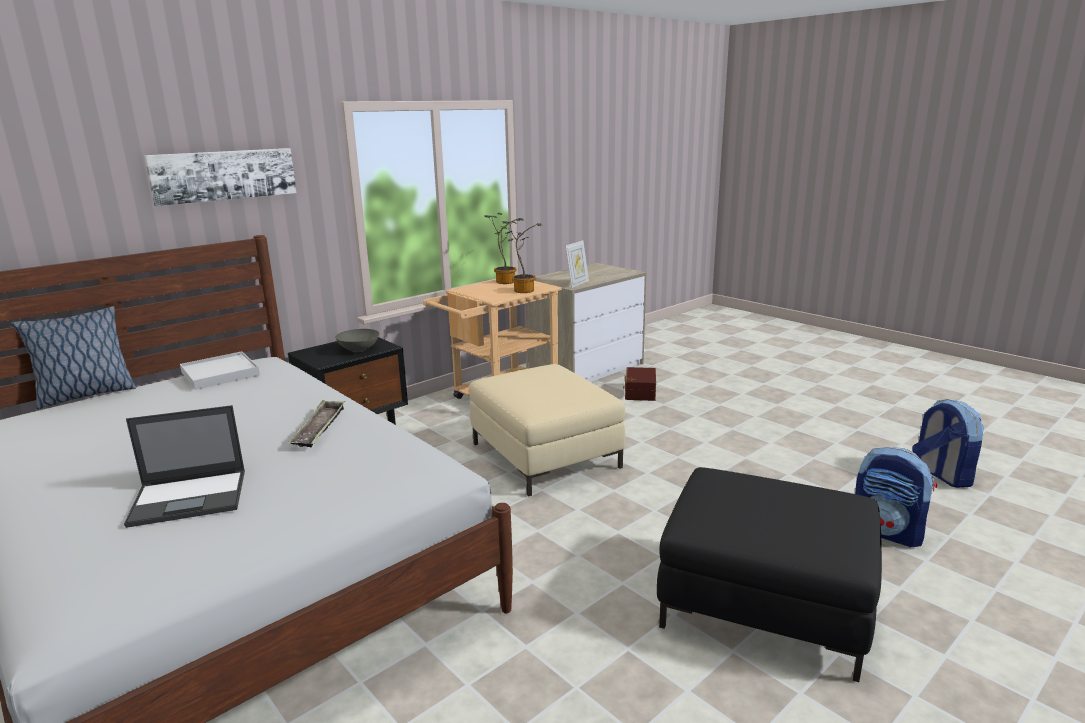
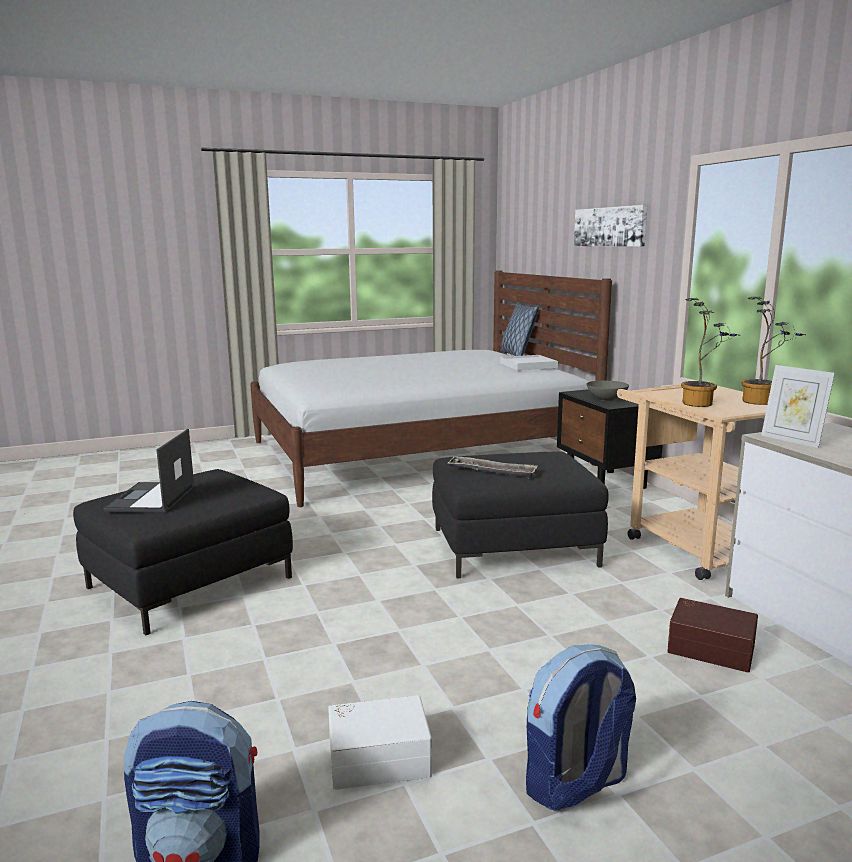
camera: 110 degrees right, 5 degrees down
laptop [124,405,245,528] -> laptop moved to [103,429,195,512]
tray [289,400,345,447] -> tray moved to [447,456,538,479]
beige ottoman [469,364,625,496] -> black ottoman [432,452,609,579]
backpack [855,447,937,548] -> backpack moved to [526,644,636,811]
none -> white storage box [328,695,432,790]

